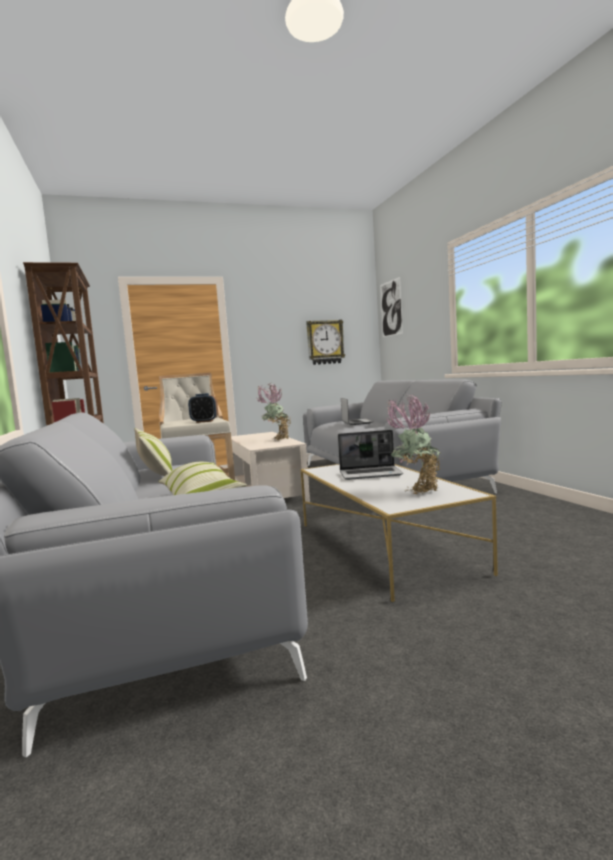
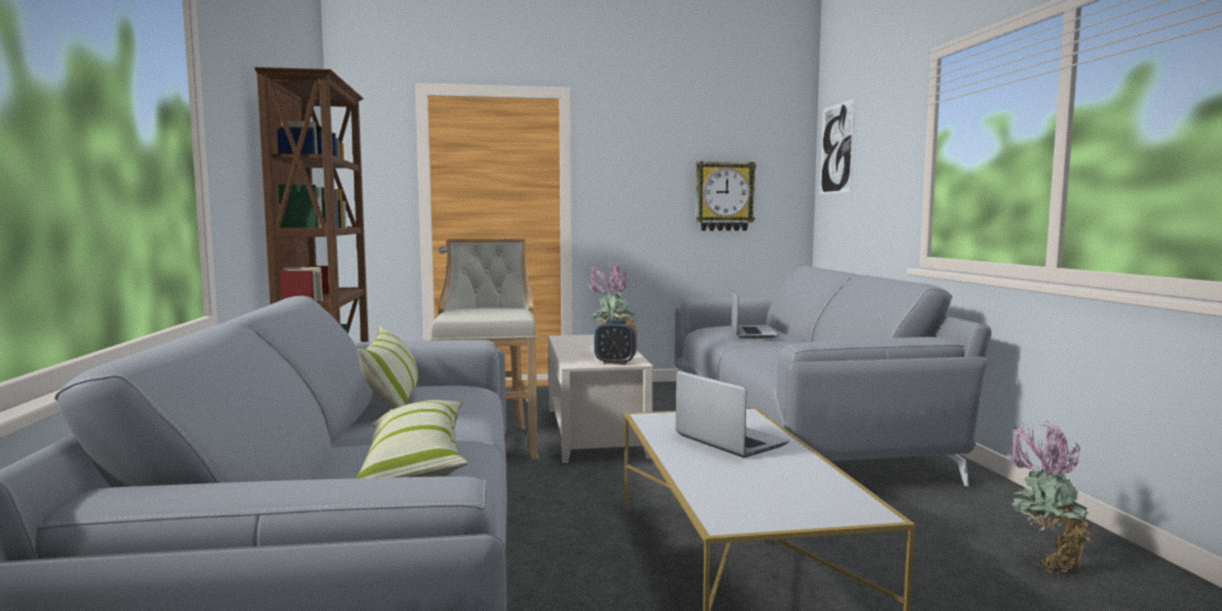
camera: 10 degrees right, 0 degrees up
alarm clock [188,393,218,423] -> alarm clock moved to [594,320,637,364]
laptop [338,430,403,480] -> laptop turned 135 degrees counterclockwise [676,371,789,458]
potted plant [387,395,441,495] -> potted plant moved to [1004,421,1095,575]

